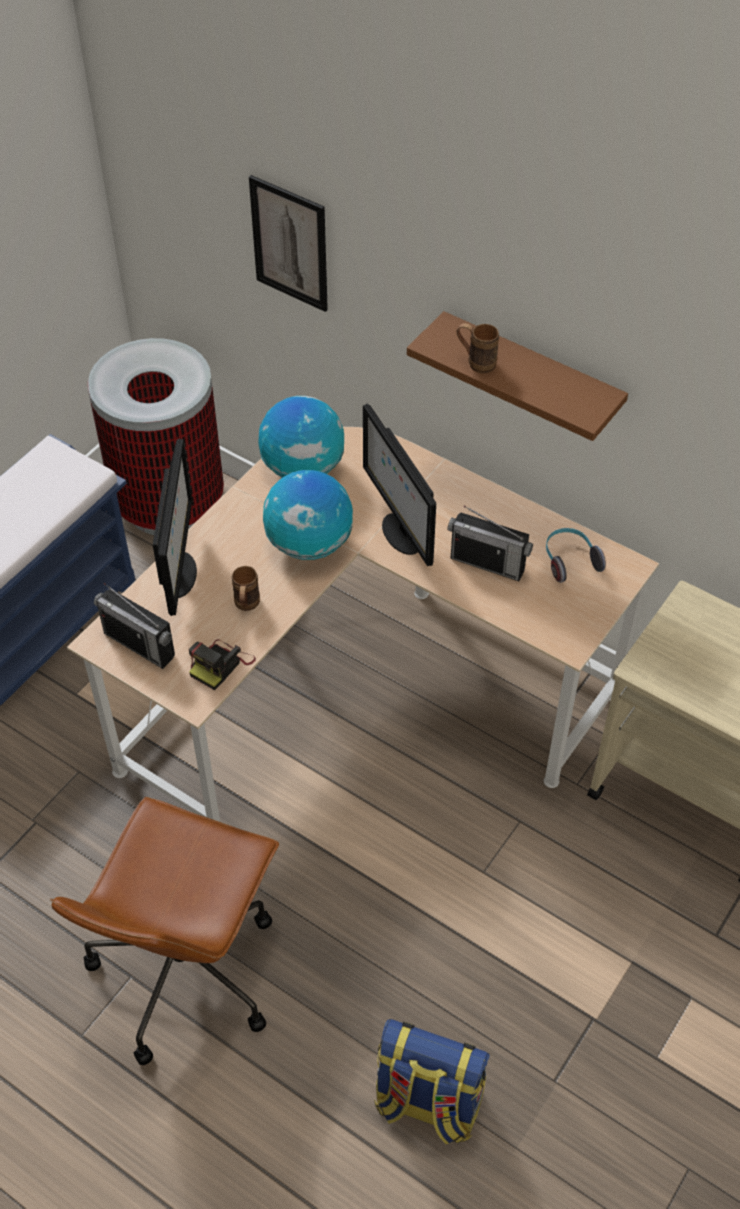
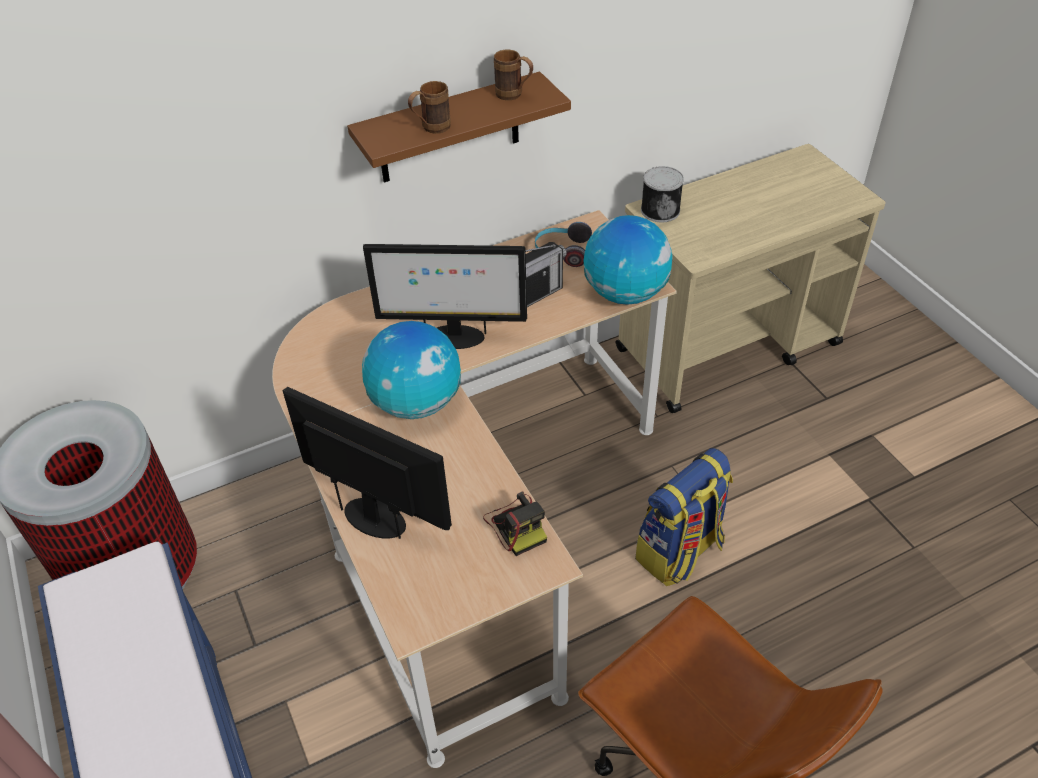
camera: 60 degrees left, 5 degrees down
radio [94,583,175,669] -> none
brown mug [232,566,260,611] -> brown mug moved to [494,50,533,100]
picture [249,175,328,312] -> none
globe [259,396,344,477] -> globe moved to [584,215,672,305]
backpack [374,1019,490,1145] -> backpack moved to [635,448,733,586]
none -> can [641,166,684,222]

